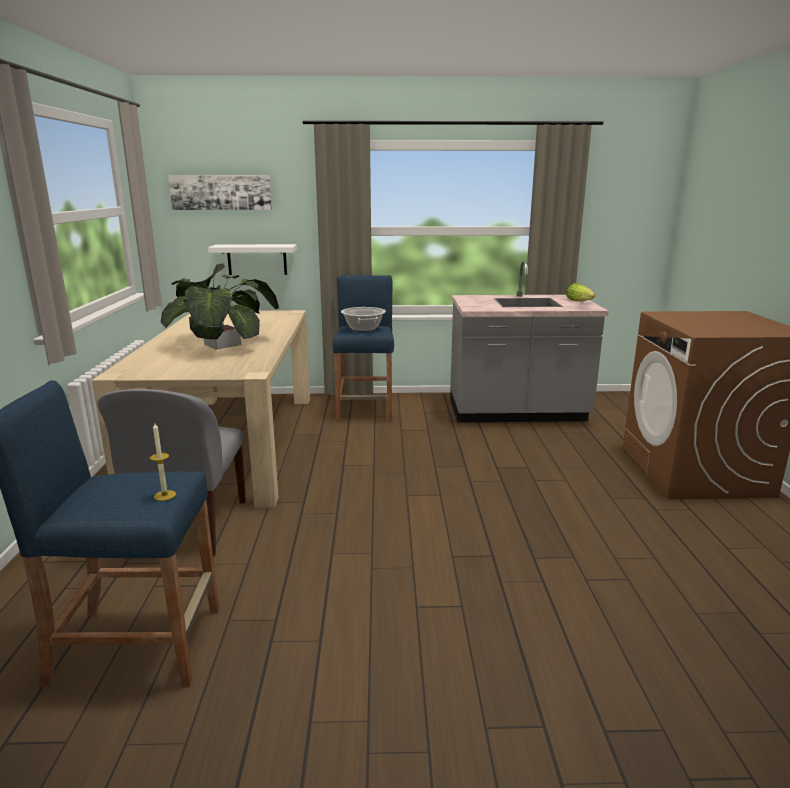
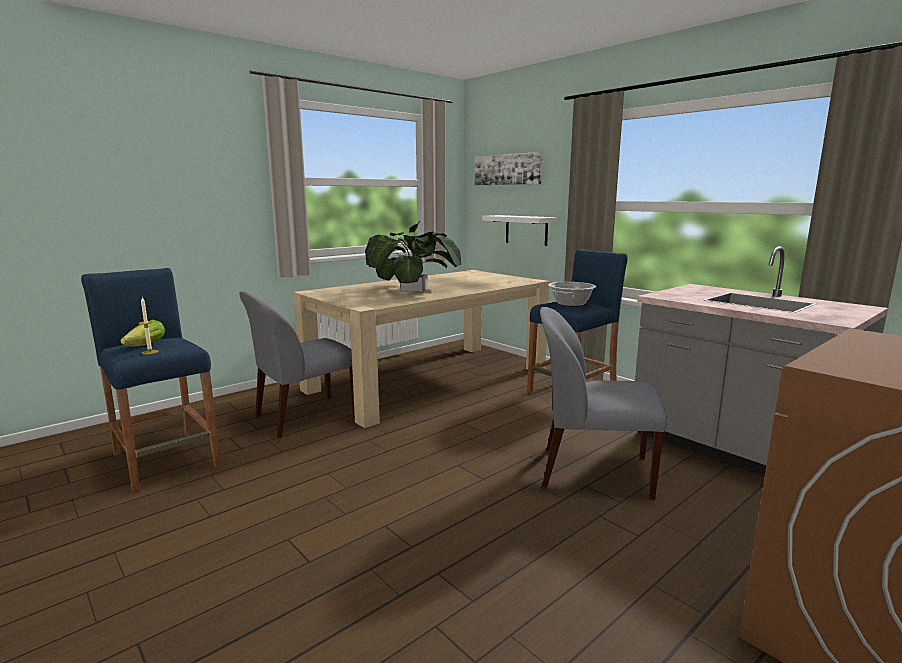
camera: 50 degrees right, 5 degrees down
lettuce [566,283,596,301] -> lettuce moved to [121,320,165,347]
none -> grey chair [540,307,667,500]

